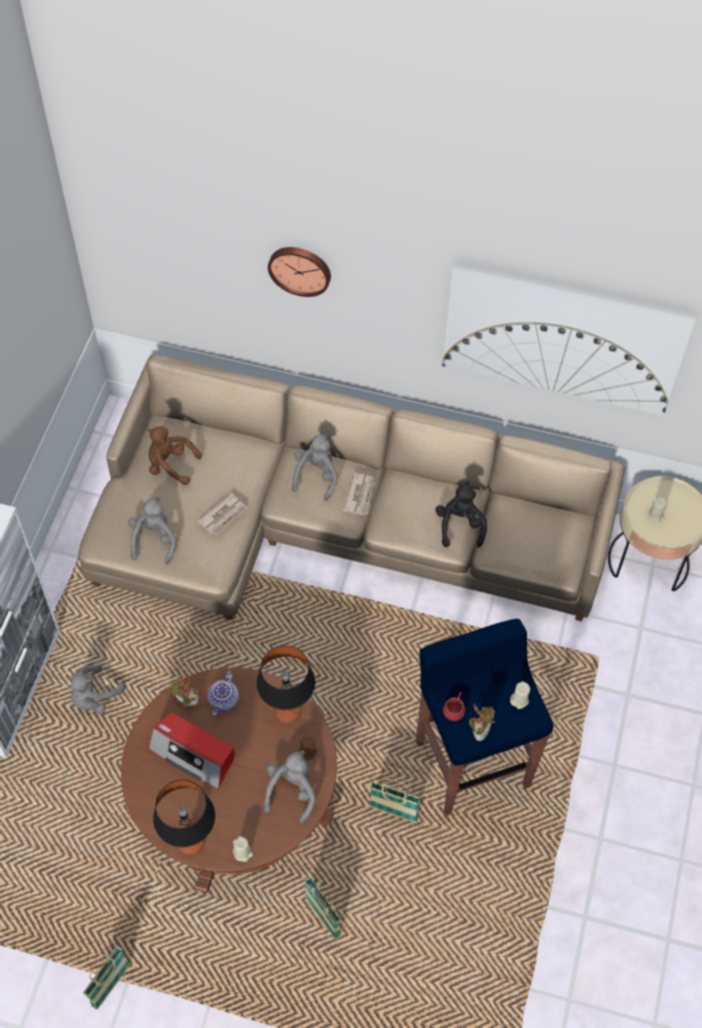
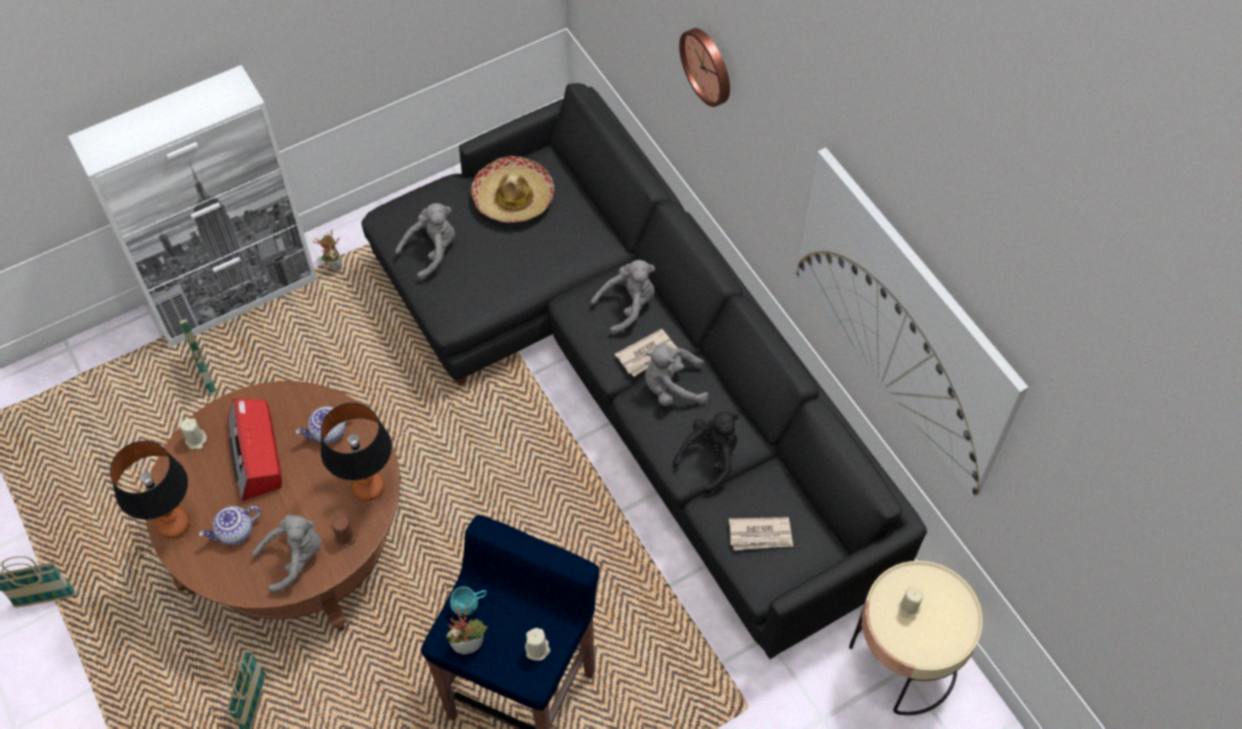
camera: 45 degrees right, 0 degrees up
grey plush toy [67,664,125,714] -> grey plush toy moved to [645,343,708,406]
beige sofa [78,355,625,621] -> black sofa [361,83,927,659]
brown plush toy [148,426,202,485] -> hat [471,156,554,223]
potted plant [170,675,199,706] -> potted plant moved to [313,230,342,270]
newspaper [197,493,248,536] -> newspaper moved to [729,517,793,550]
beige candle [233,836,253,862] -> beige candle moved to [180,418,207,450]
basket [369,779,421,823] -> basket moved to [180,319,217,395]
red mug [443,692,465,721] -> turquoise mug [450,586,487,616]
none -> teapot [199,506,262,545]

